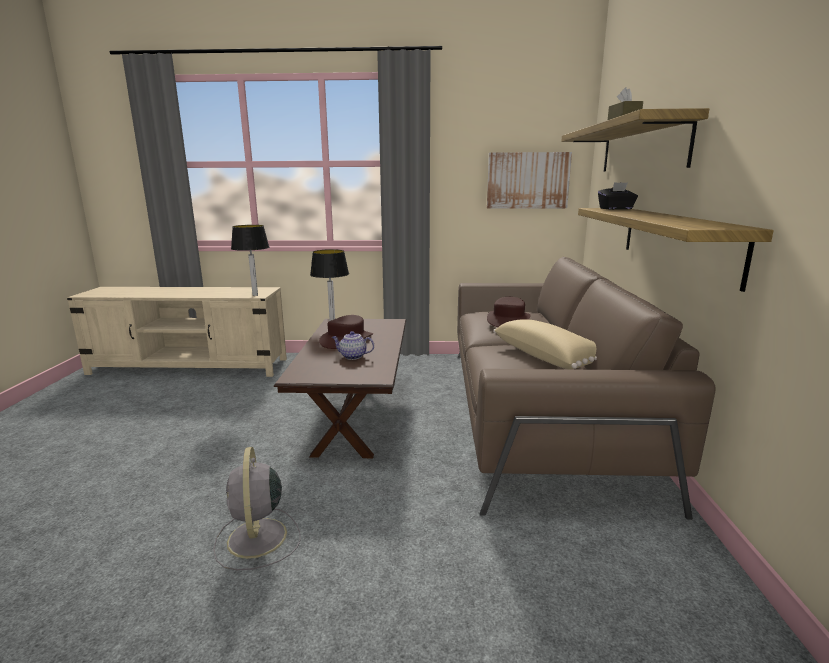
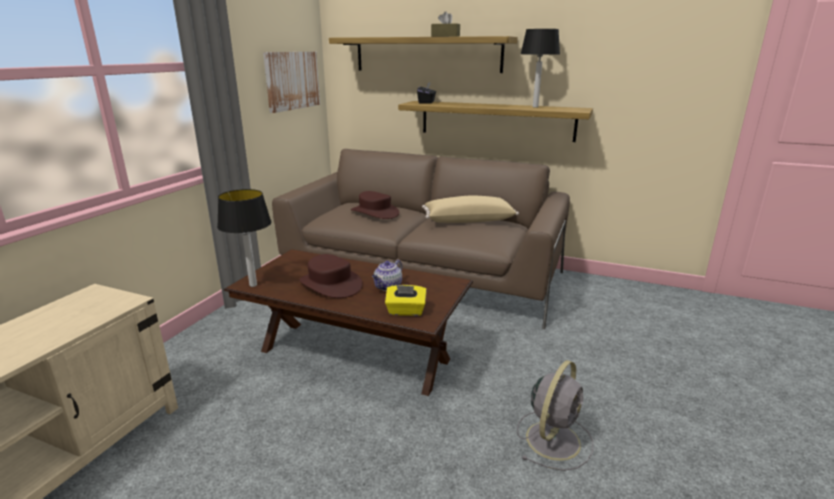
camera: 70 degrees left, 5 degrees up
grey fan [213,447,301,571] -> grey fan turned 60 degrees counterclockwise [517,360,593,471]
table lamp [231,225,269,296] -> table lamp moved to [521,29,560,108]
none -> yellow tissue box [385,285,427,316]

